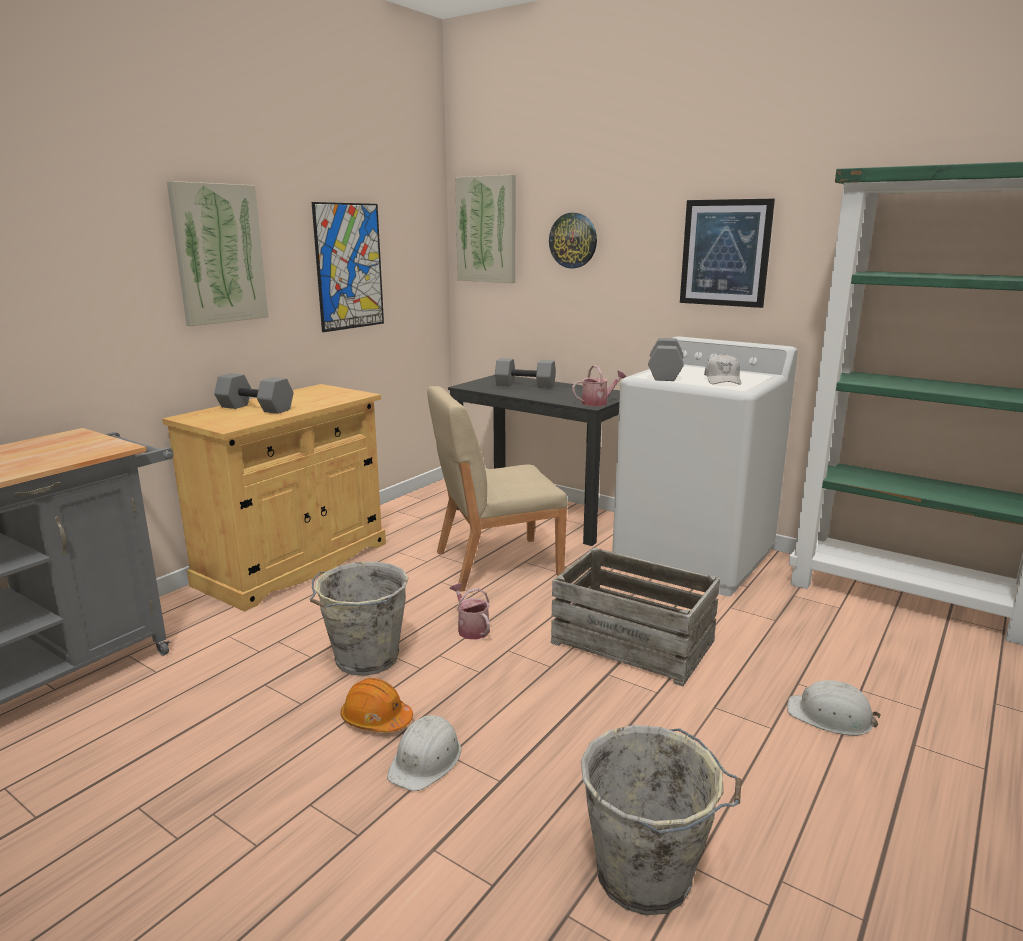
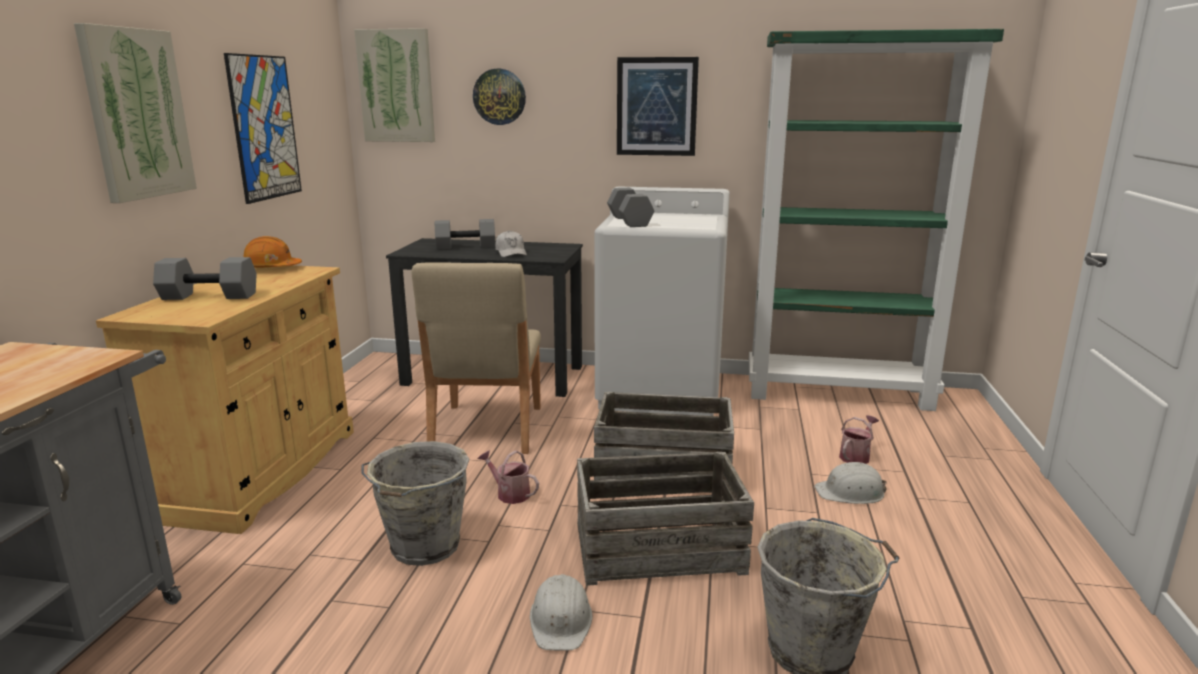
camera: 25 degrees left, 0 degrees up
orange hard hat [341,678,413,732] -> orange hard hat moved to [243,236,302,267]
beige chair [427,386,568,592] -> beige chair turned 45 degrees counterclockwise [412,262,541,454]
watering can [572,365,626,406] -> watering can moved to [839,415,879,464]
white cap [704,354,741,385] -> white cap moved to [495,230,527,257]
none -> crate [577,452,754,586]

